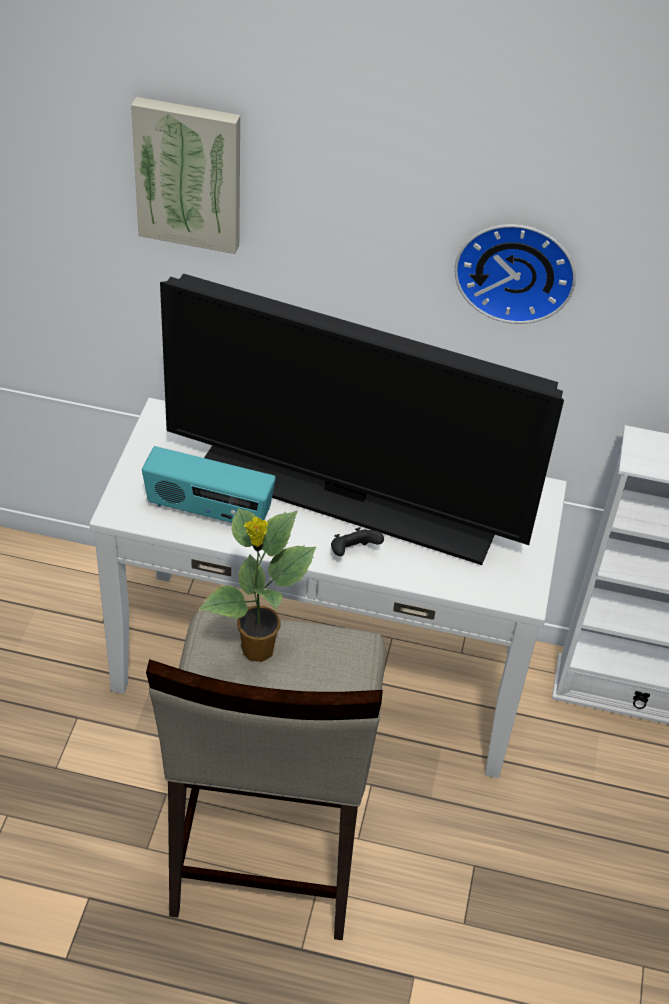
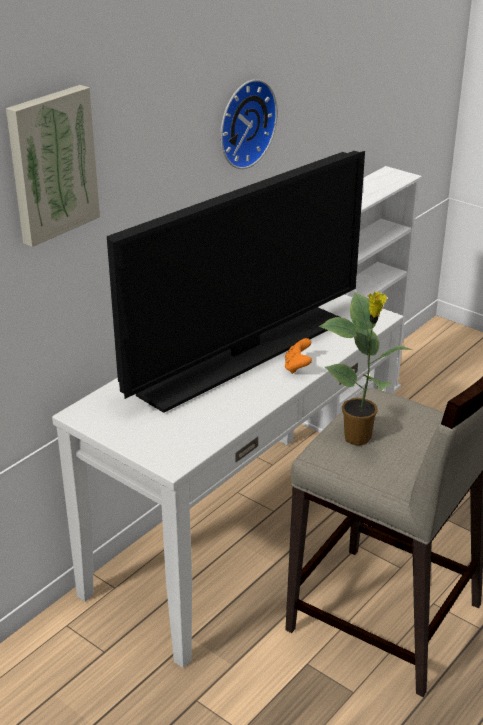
camera: 60 degrees left, 15 degrees down
radio [142,446,276,523] -> none
black game controller [331,527,384,556] -> orange game controller [285,338,312,374]

